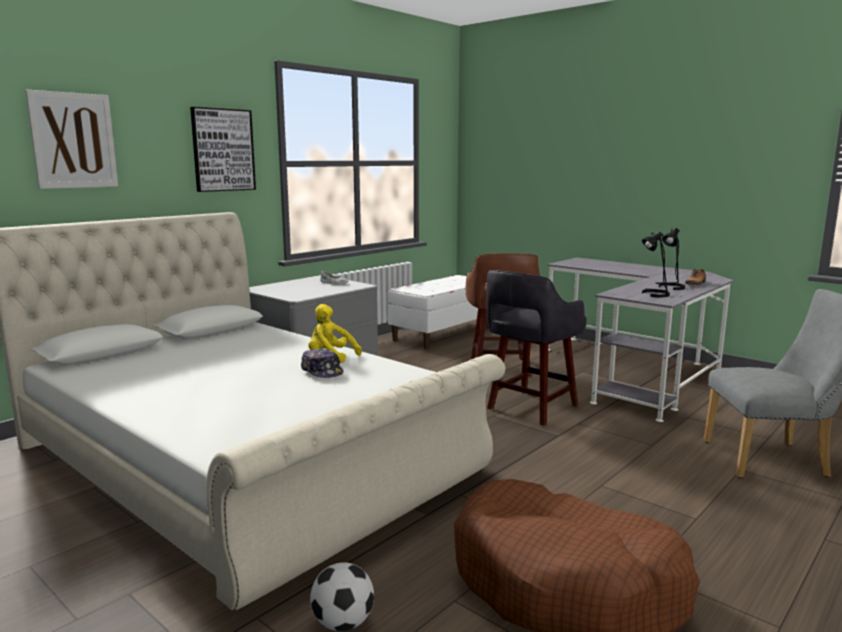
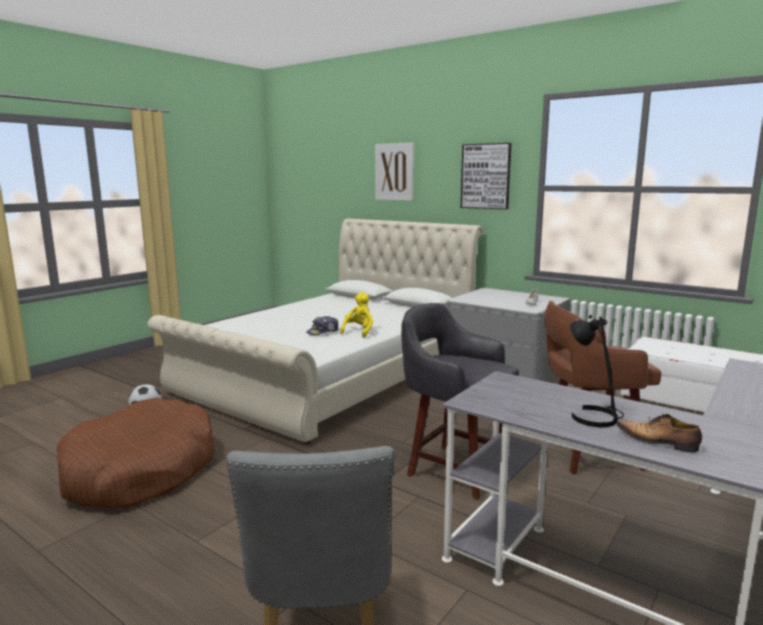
camera: 85 degrees right, 0 degrees up
black table lamp [642,232,670,297] -> none

